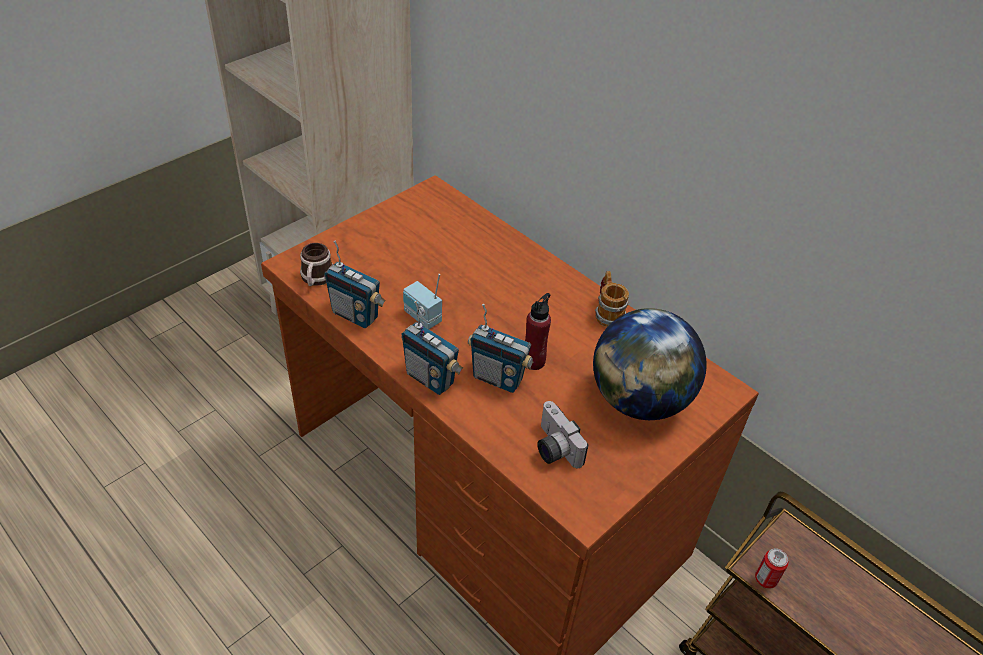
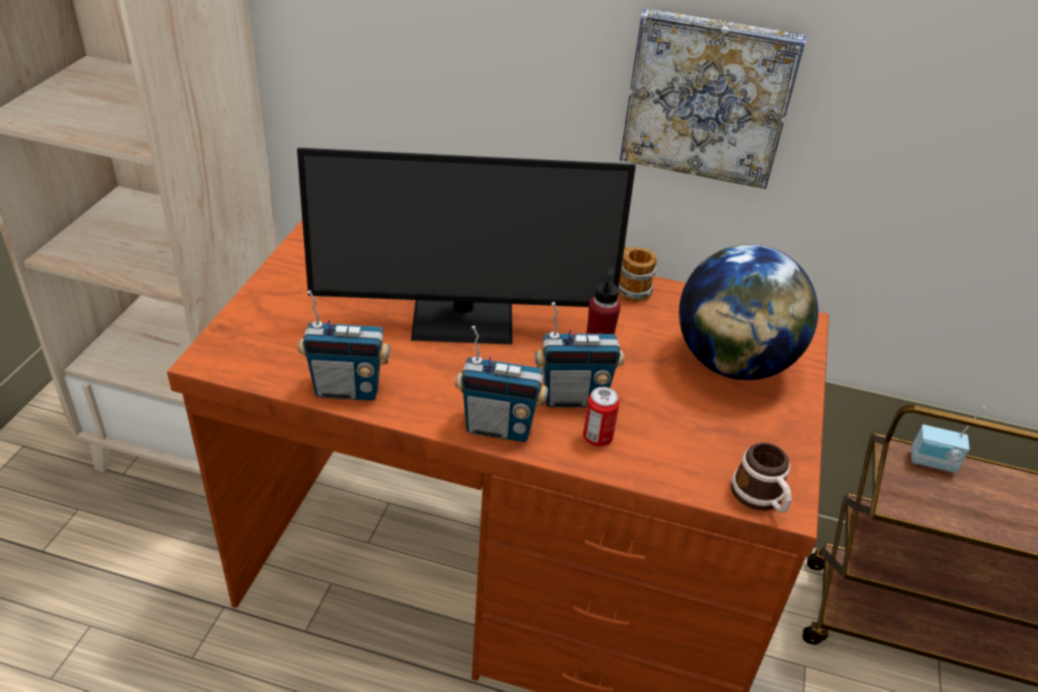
camera: 30 degrees left, 5 degrees down
mug [300,243,333,286] -> mug moved to [731,443,792,513]
radio [403,274,442,329] -> radio moved to [911,407,985,473]
camera [537,401,588,468] -> none
can [755,548,789,589] -> can moved to [583,387,620,446]
none -> monitor [297,148,636,344]
none -> picture [620,8,806,189]

